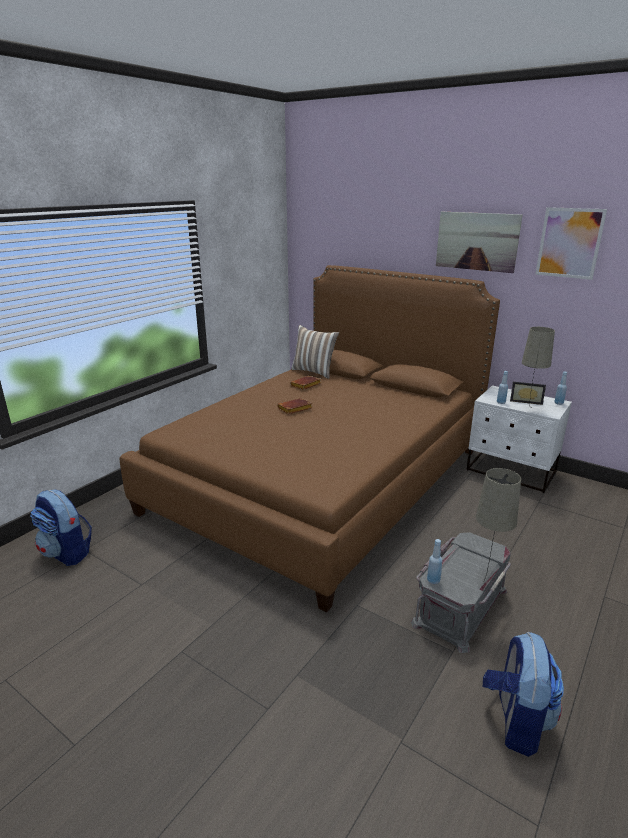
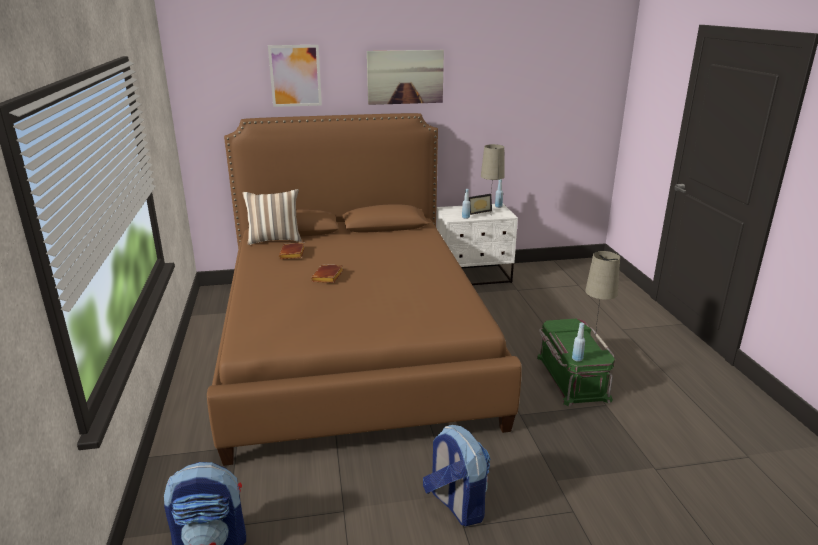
camera: 45 degrees left, 0 degrees up
grey storage box [411,532,511,653] -> green storage box [536,318,615,406]
backpack [483,632,564,757] -> backpack moved to [423,425,491,526]
picture [535,207,607,280] -> picture moved to [268,45,322,107]

